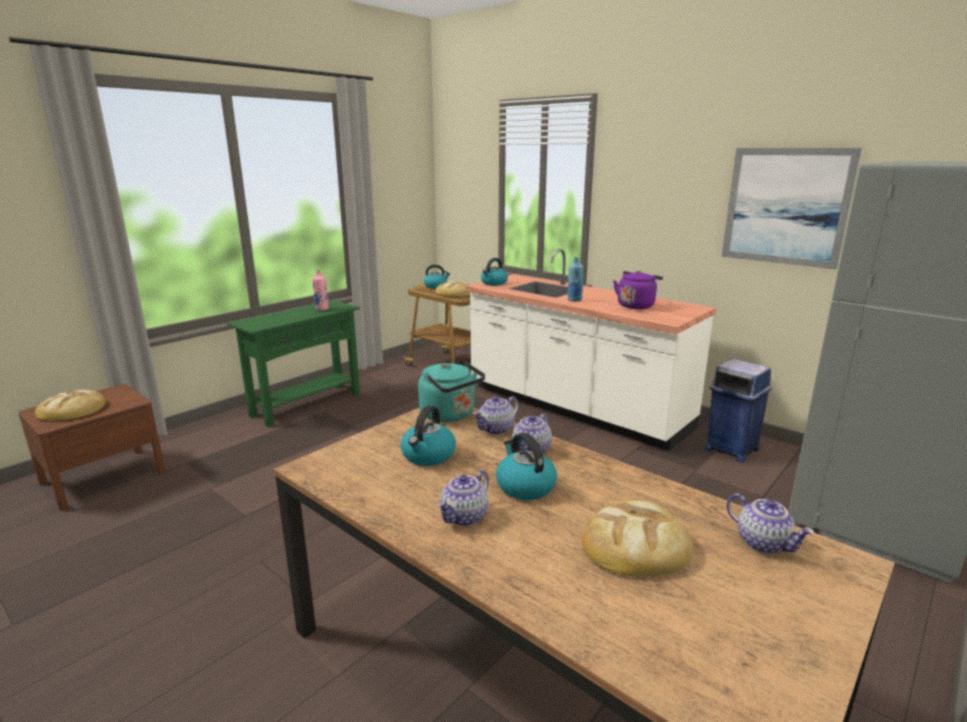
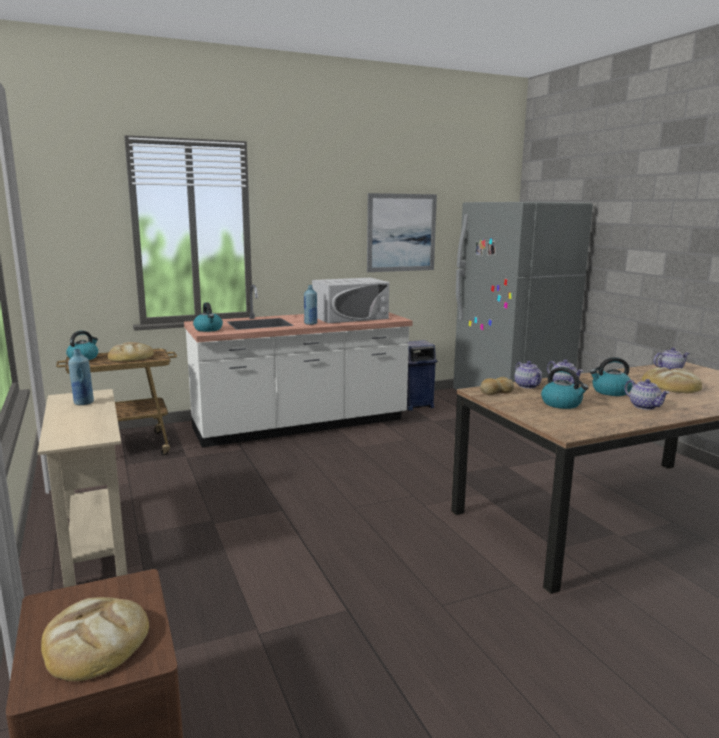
camera: 65 degrees left, 5 degrees down
green console table [227,300,360,427] -> beige console table [38,389,127,588]
pink bottle [312,270,329,311] -> blue bottle [68,349,94,405]
turquoise kettle [418,361,485,422] -> bread [480,377,514,395]
purple kettle [613,271,663,309] -> white microwave [312,277,389,323]

